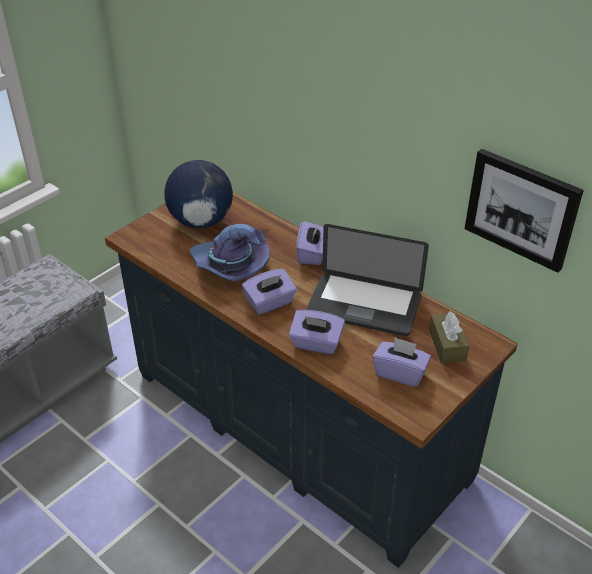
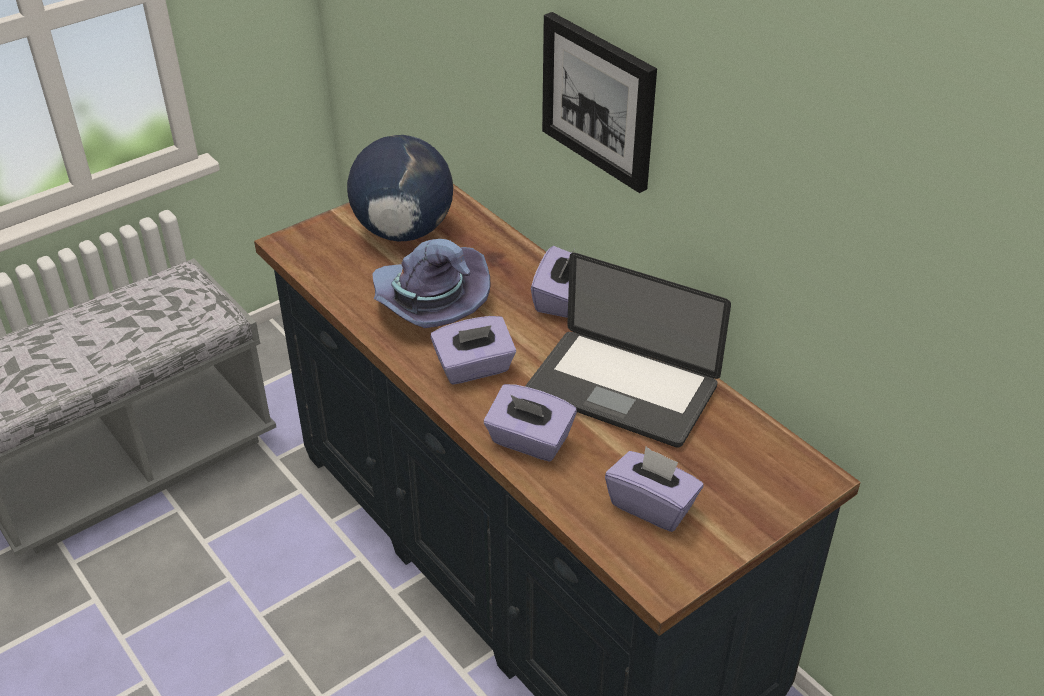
camera: 10 degrees right, 0 degrees up
brown tissue box [429,311,469,363] -> none
picture [464,149,584,273] -> picture moved to [542,12,657,193]

